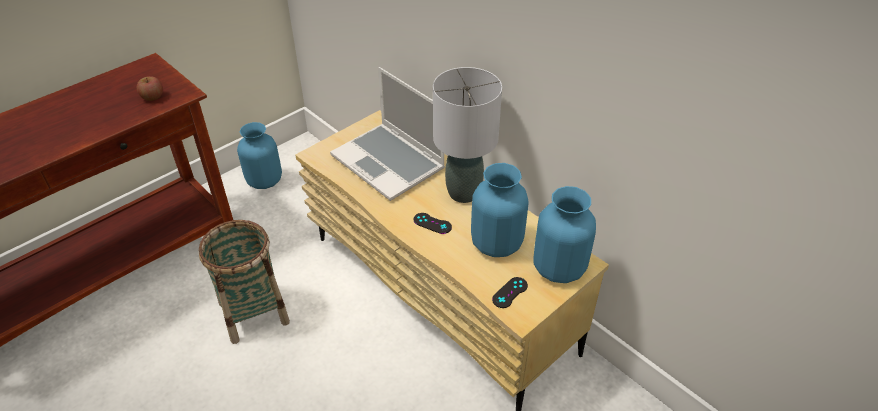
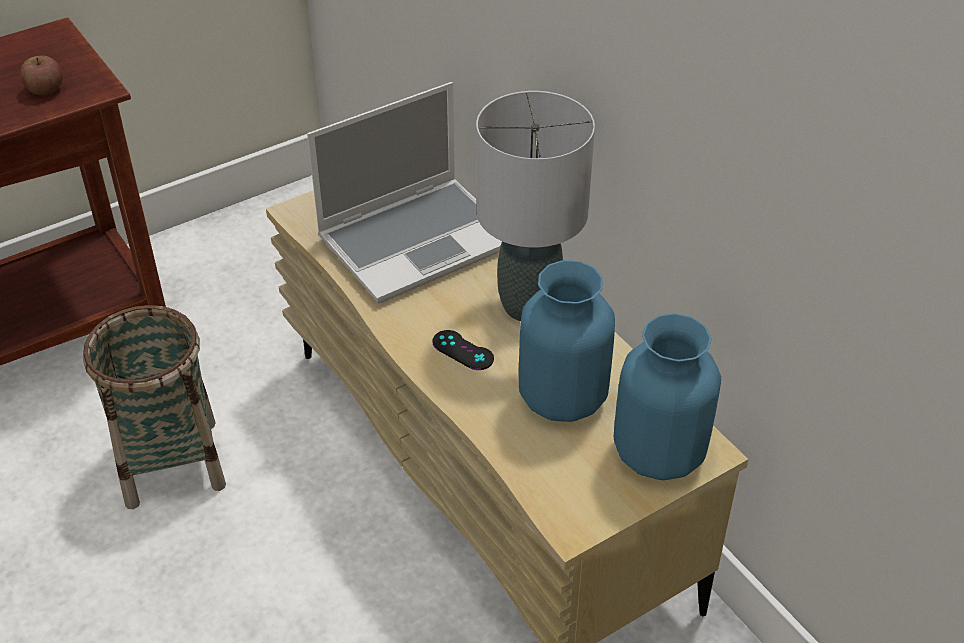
camera: 10 degrees right, 0 degrees up
blue vase [237,122,282,189] -> none
laptop [330,67,445,201] -> laptop turned 90 degrees counterclockwise [307,82,502,303]
black game controller [492,277,528,308] -> none

